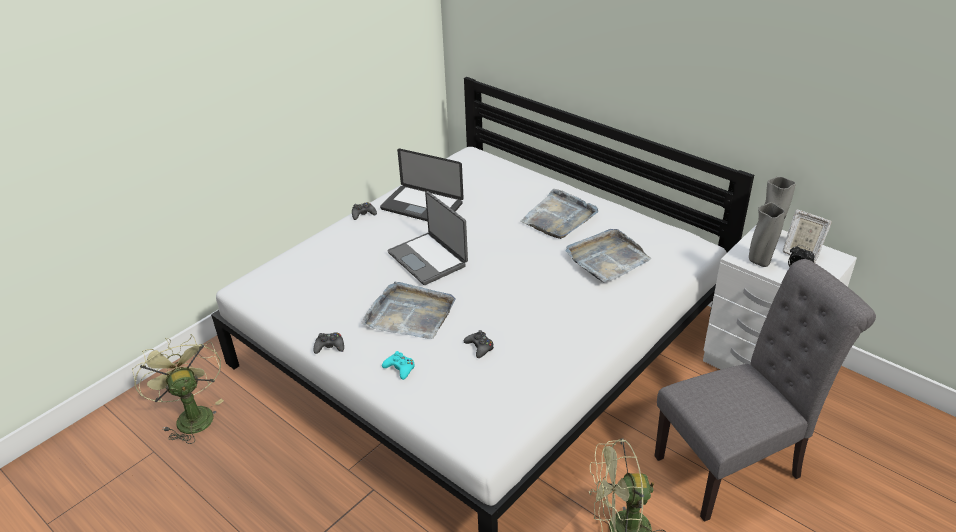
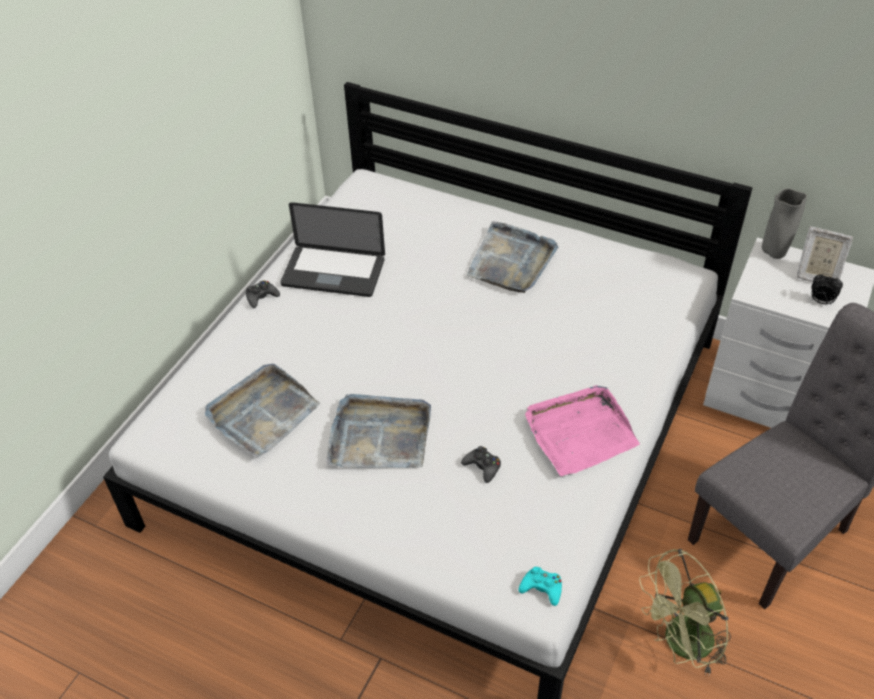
camera: 15 degrees left, 10 degrees up
green fan [132,334,224,444] -> none
black game controller [314,332,344,354] -> none
turquoise game controller [382,351,415,380] -> turquoise game controller moved to [519,567,562,606]
laptop [387,191,468,285] -> none
grey tray [566,229,651,282] -> grey tray moved to [205,364,320,458]
grey vase [749,202,785,267] -> none
none -> pink tray [525,385,640,476]

